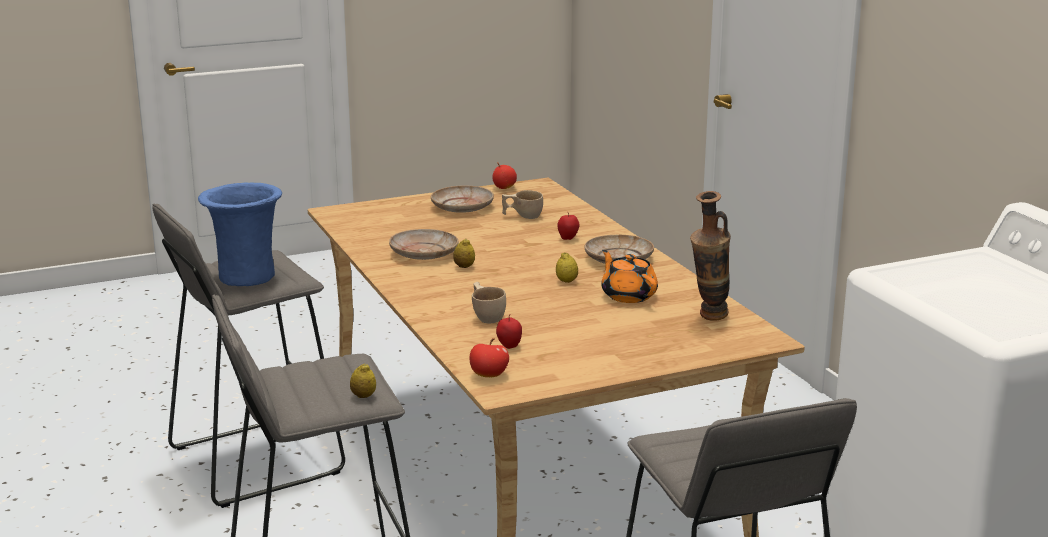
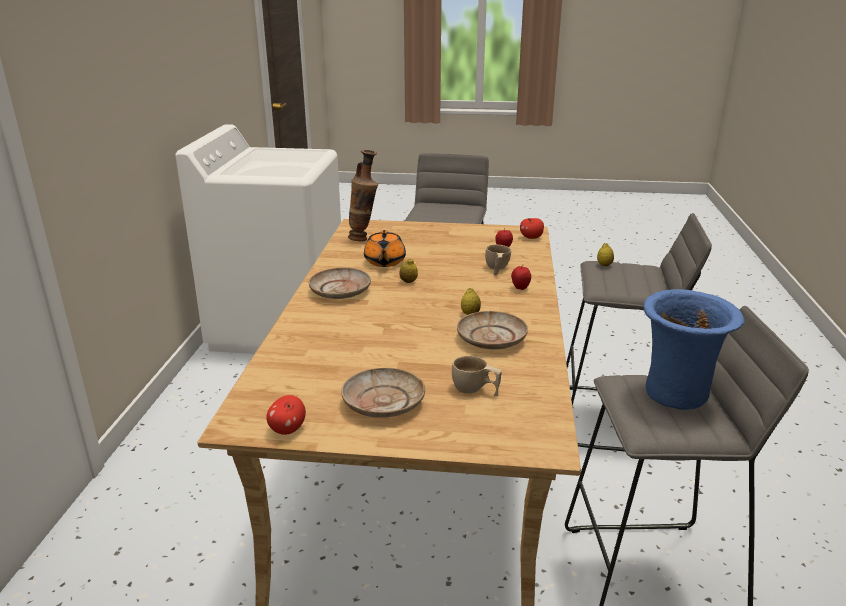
camera: 150 degrees left, 5 degrees up
beige cup [502,190,543,219] -> beige cup moved to [452,356,502,396]
apple [558,213,580,240] -> apple moved to [511,265,531,290]

